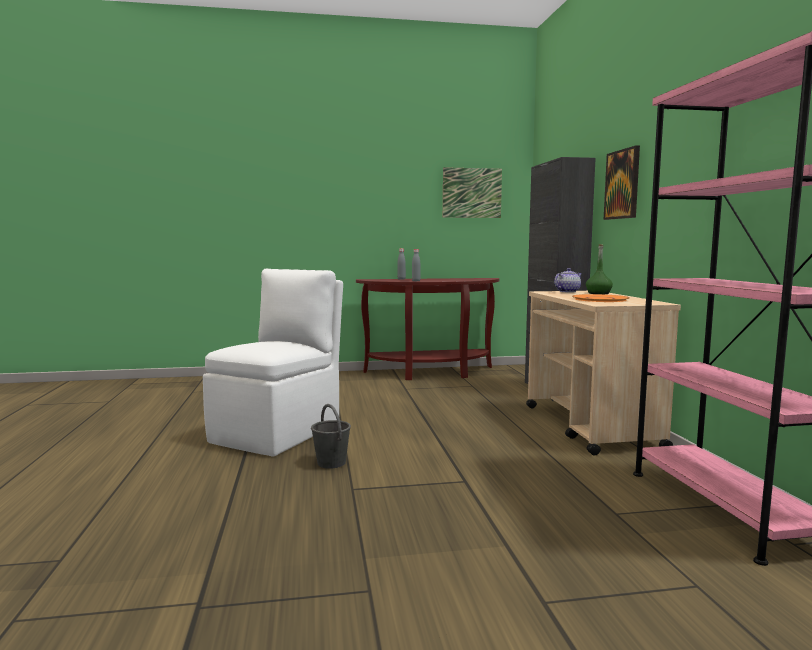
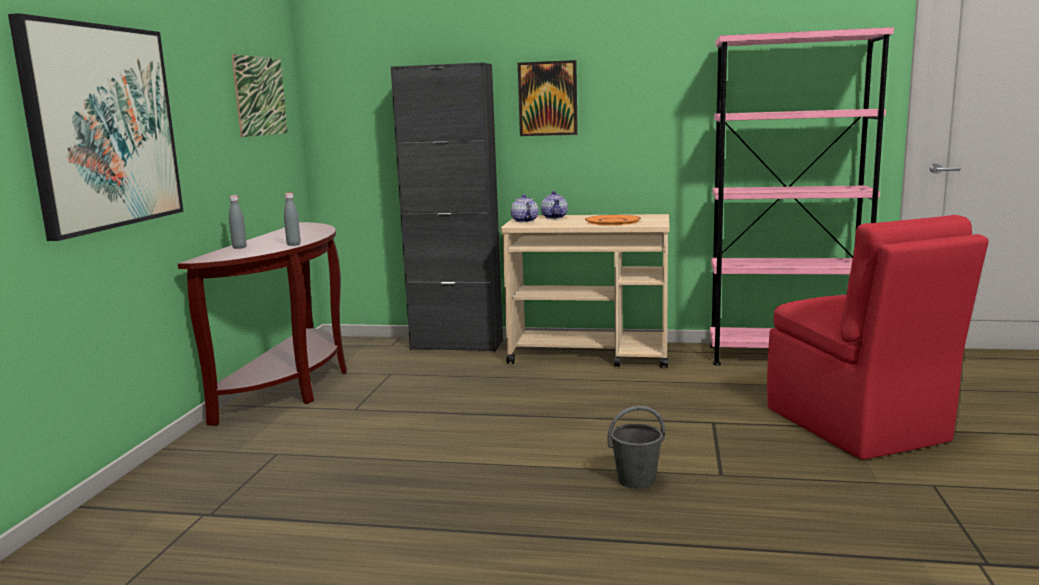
camera: 70 degrees left, 5 degrees up
white chair [203,269,343,456] -> none
green bottle [586,244,613,294] -> teapot [541,191,568,219]
none -> picture [8,13,184,241]
none -> red chair [767,215,989,460]

